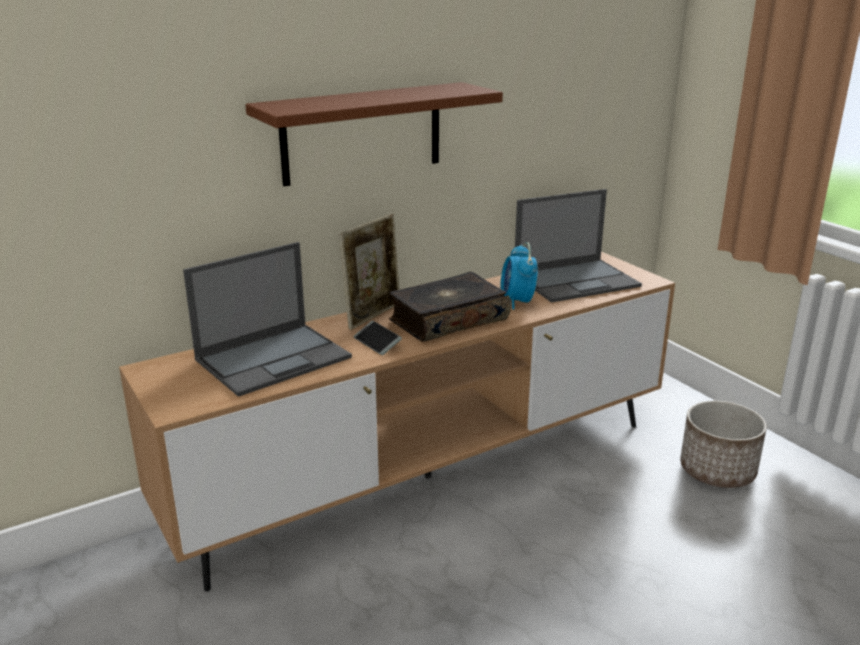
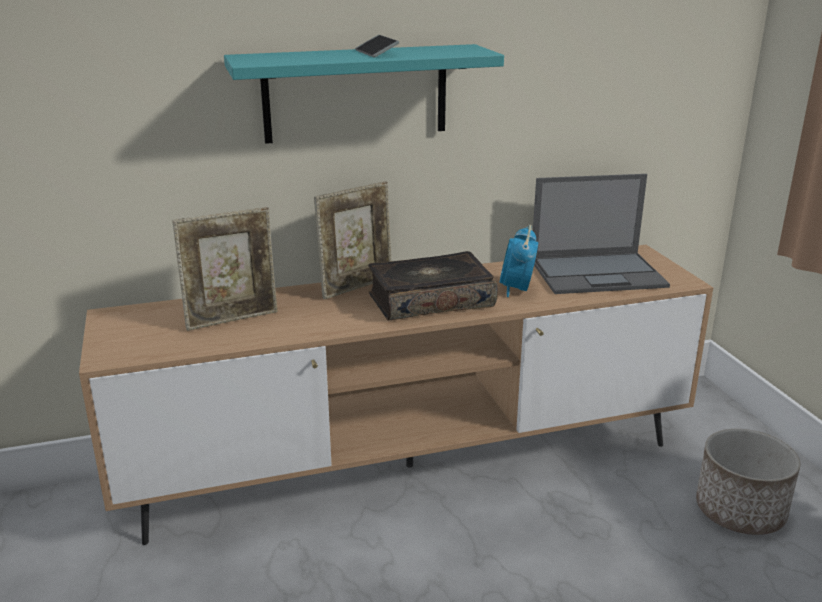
camera: 15 degrees right, 0 degrees up
laptop [183,242,352,397] -> picture frame [172,207,278,331]
brown shelf [245,82,503,186] -> turquoise shelf [224,44,504,144]
phone [354,321,402,355] -> phone moved to [355,35,399,58]

